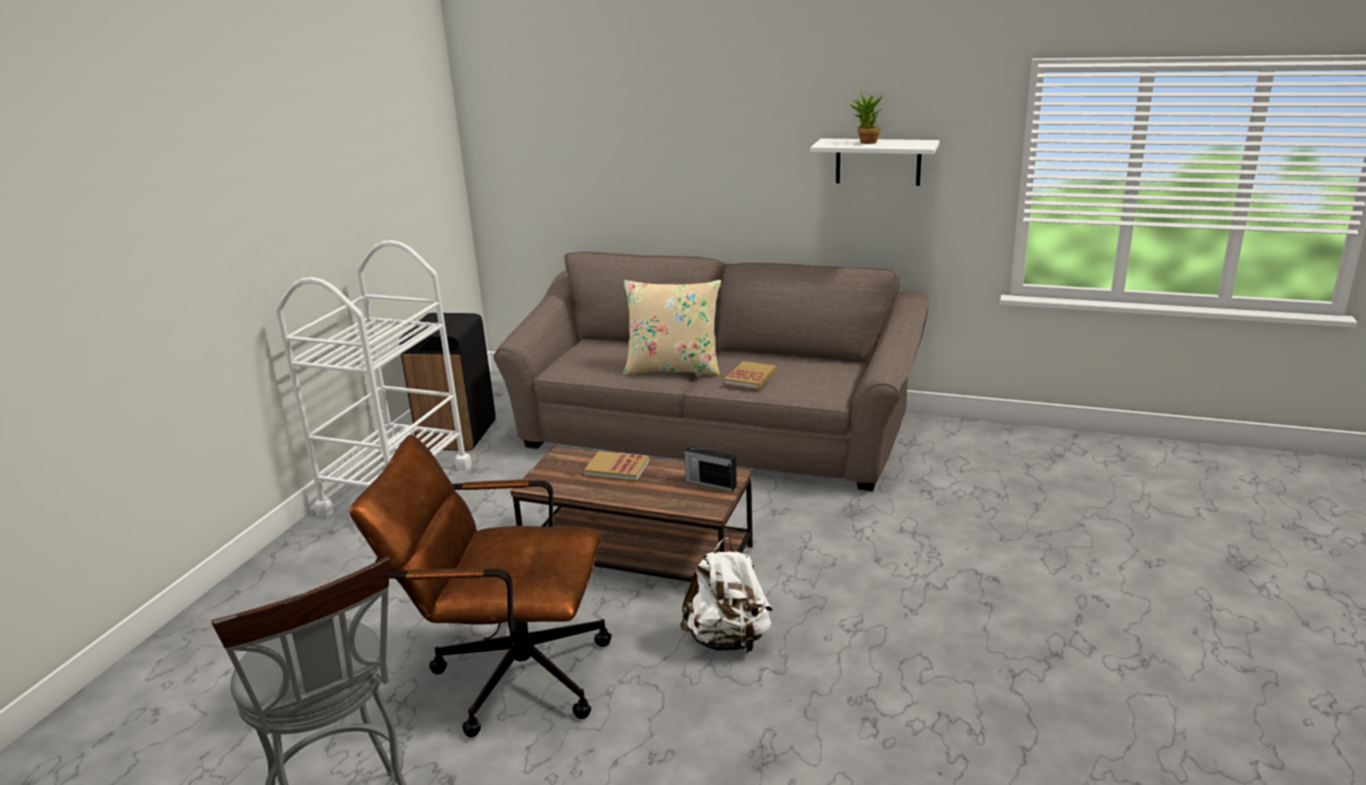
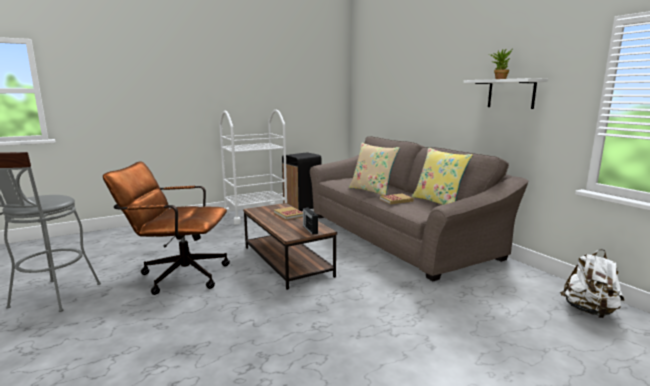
camera: 40 degrees right, 10 degrees down
brown office chair [349,435,612,737] -> brown office chair turned 45 degrees counterclockwise [103,161,230,295]
white backpack [680,538,773,653] -> white backpack moved to [560,249,625,318]
none -> yellow pillow [412,148,473,205]

